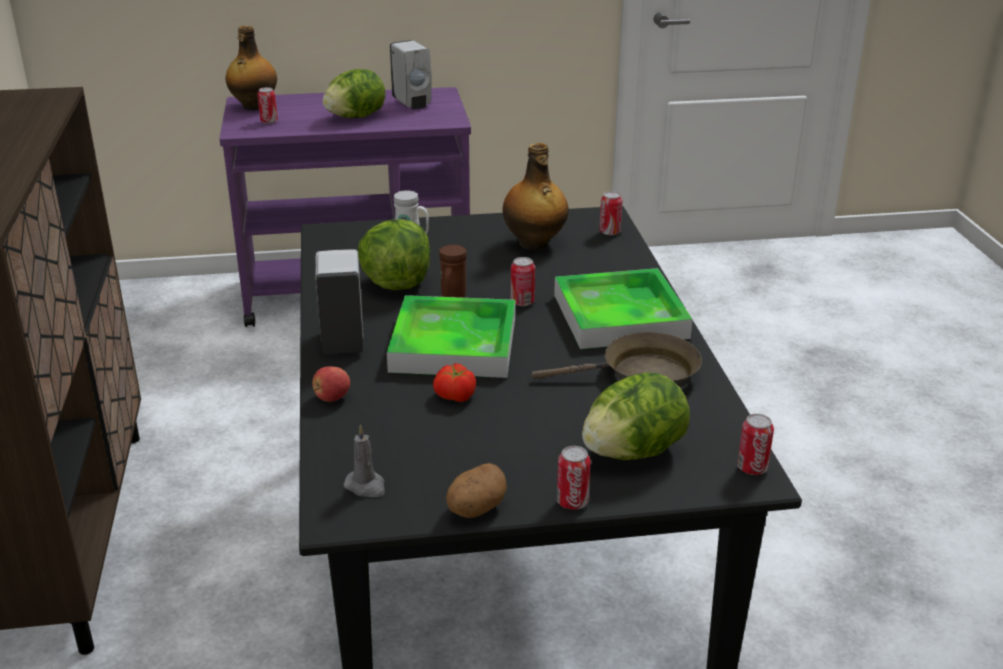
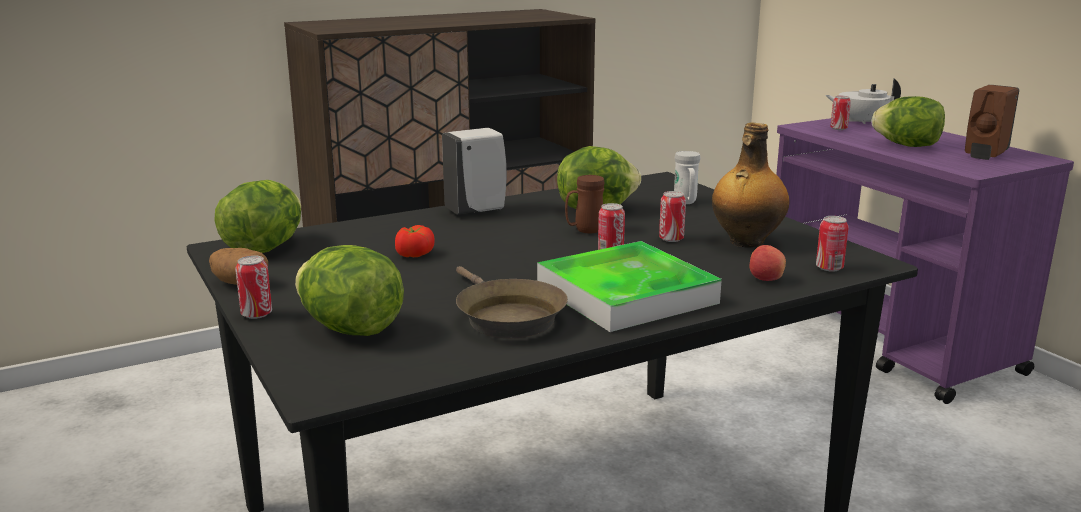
camera: 70 degrees right, 10 degrees down
bottle [226,26,277,110] -> white teapot [825,78,901,124]
apple [312,366,350,402] -> apple moved to [749,245,786,281]
grey candle [343,424,384,497] -> lettuce [214,180,301,253]
tray [387,295,515,378] -> none
white soap dispenser [390,40,432,110] -> brown soap dispenser [965,85,1019,160]
can [737,414,774,475] -> can moved to [659,191,686,242]

